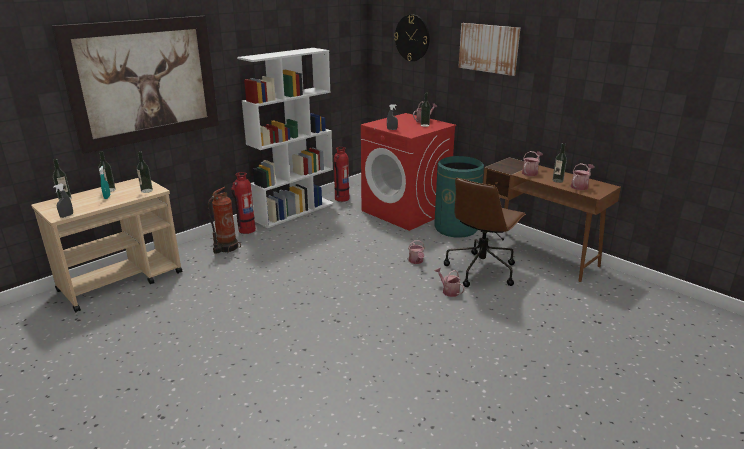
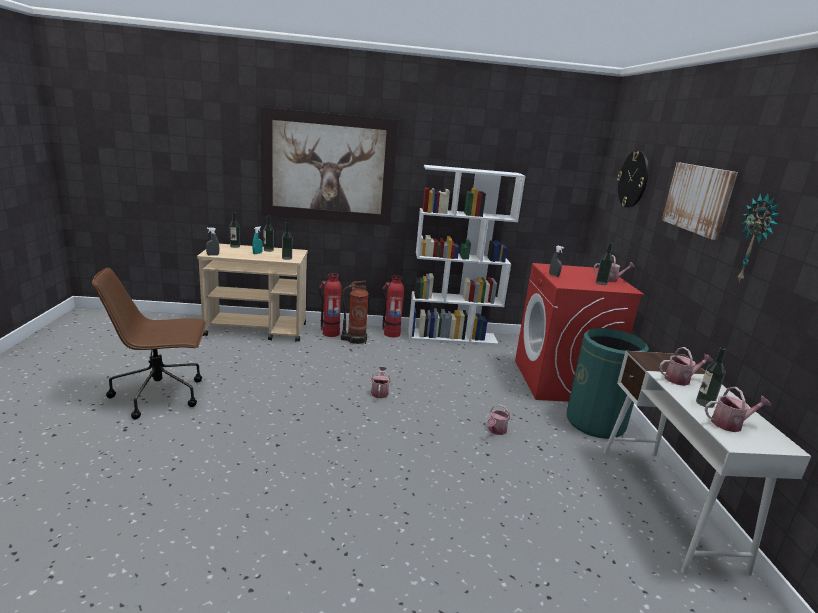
camera: 40 degrees right, 5 degrees down
fire extinguisher [334,147,349,202] -> fire extinguisher moved to [319,273,341,337]
watering can [435,267,465,297] -> watering can moved to [371,367,391,398]
brown office chair [444,178,526,287] -> brown office chair moved to [92,267,206,419]
brown desk [482,157,621,282] -> white desk [604,351,811,576]
none -> wall clock [737,194,779,281]

